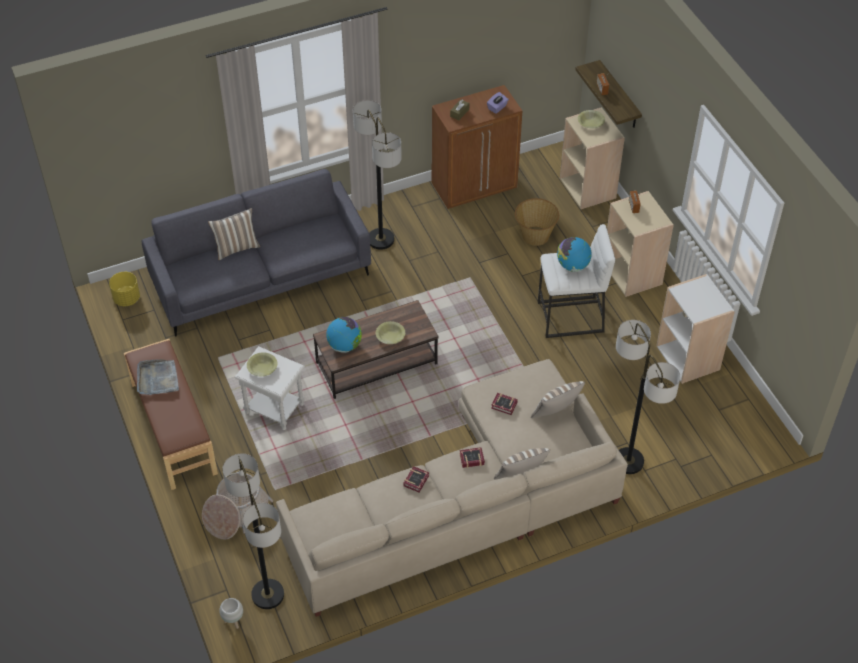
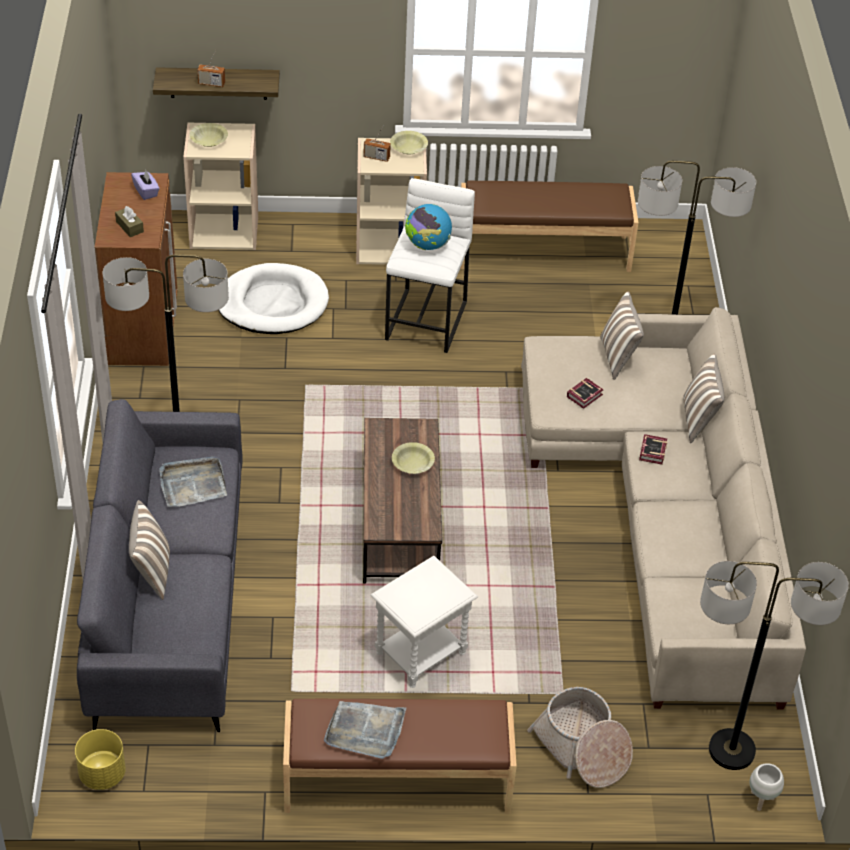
camera: 70 degrees left, 5 degrees down
yellow bowl [247,352,277,377] -> yellow bowl moved to [390,131,428,154]
globe [326,317,362,353] -> none
book [403,466,429,493] -> none
basket [515,198,559,246] -> white dog bed [218,263,329,334]
white bookcase [656,274,735,384] -> brown bench [460,181,639,272]
none -> grey tray [159,456,227,507]

